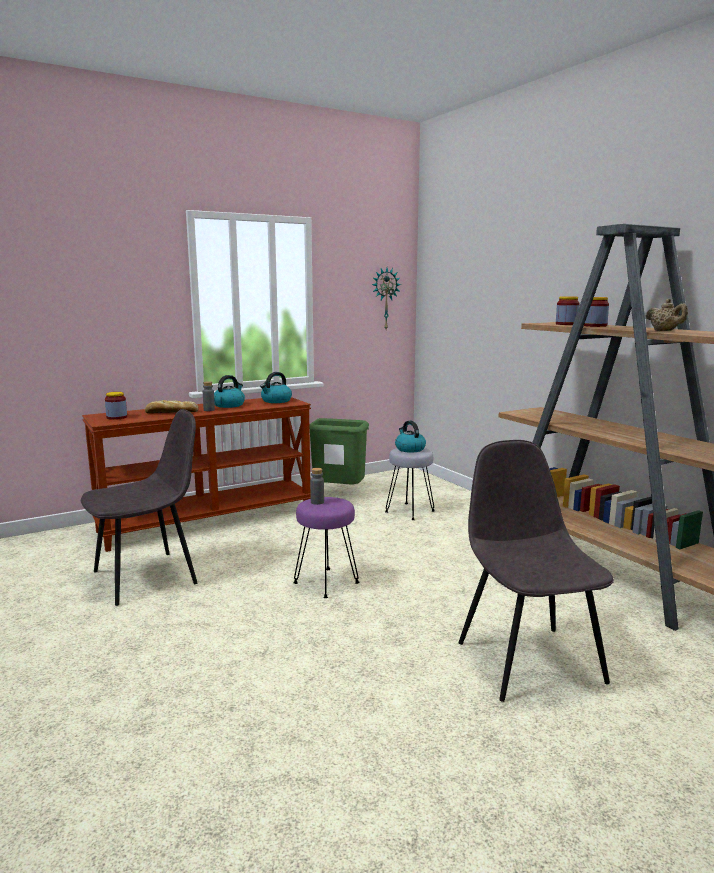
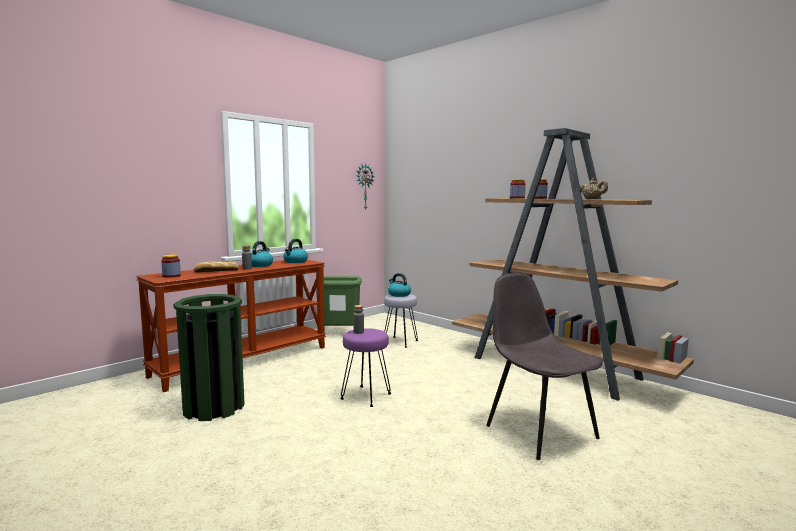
camera: 15 degrees left, 5 degrees down
grey chair [81,409,197,606] -> green trash can [173,294,244,421]

